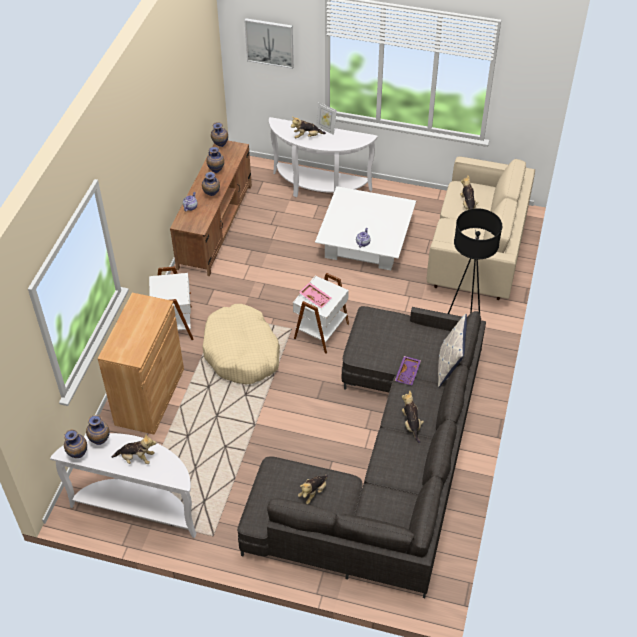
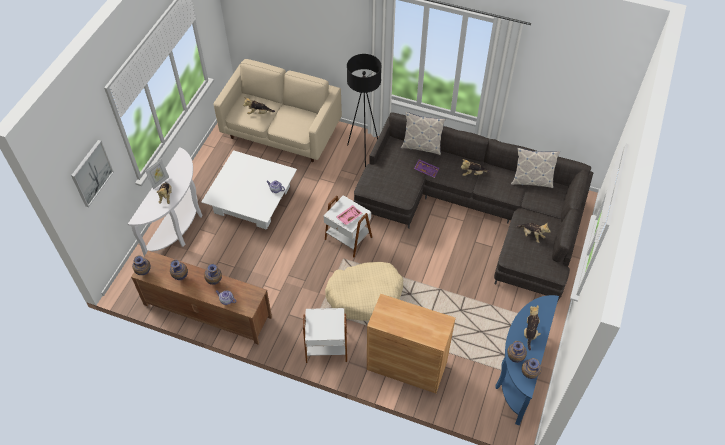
camera: 85 degrees left, 5 degrees up
white console table [50,433,197,538] -> blue console table [495,295,559,425]
none -> pillow [511,148,560,188]

